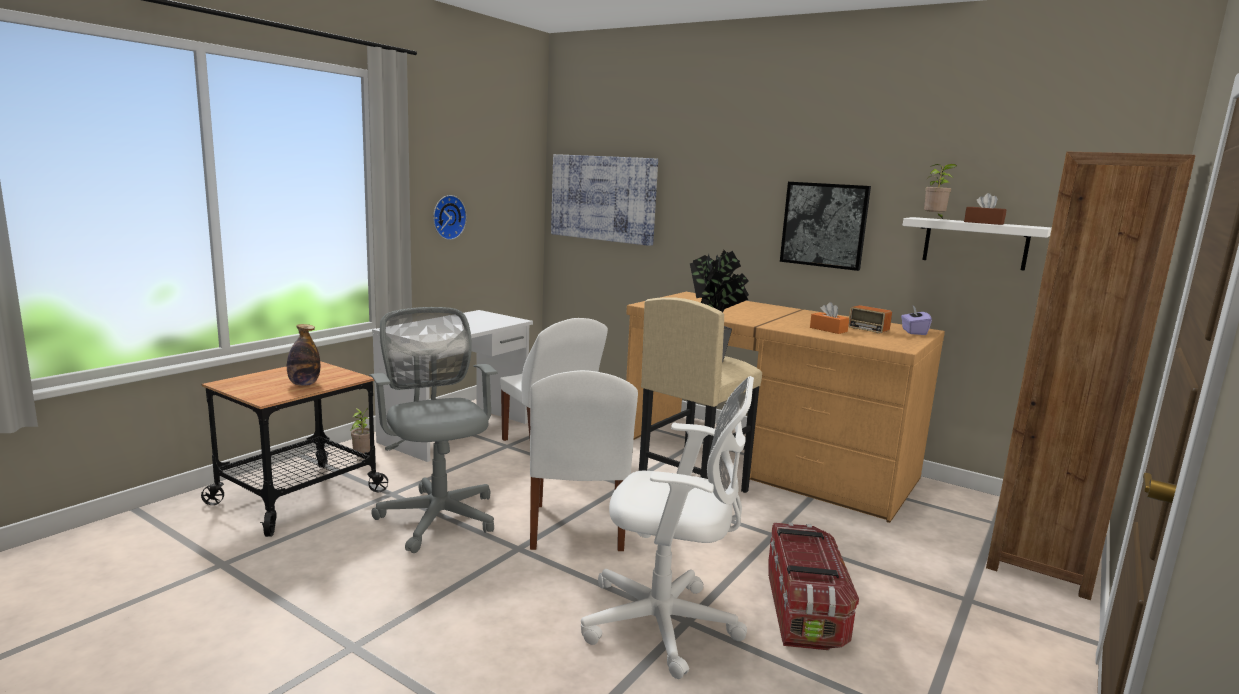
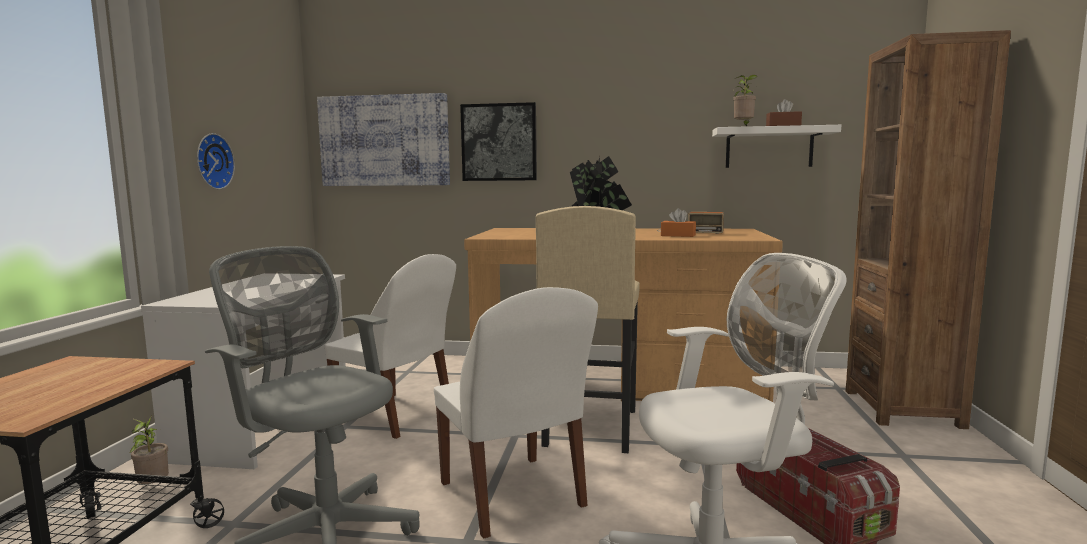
camera: 25 degrees left, 5 degrees down
bottle [287,324,320,386] -> none
picture [780,182,871,271] -> picture moved to [460,102,537,181]
purple tissue box [901,306,932,335] -> none

